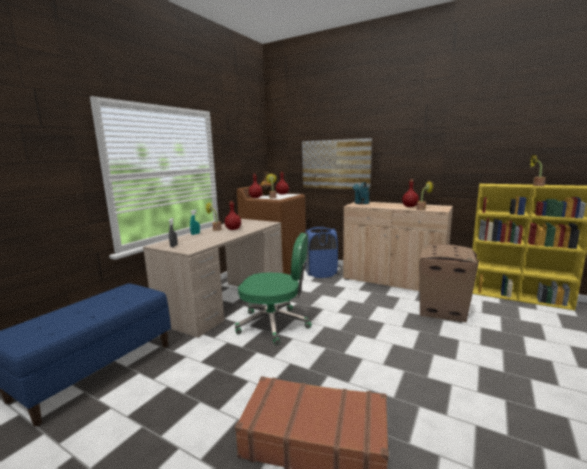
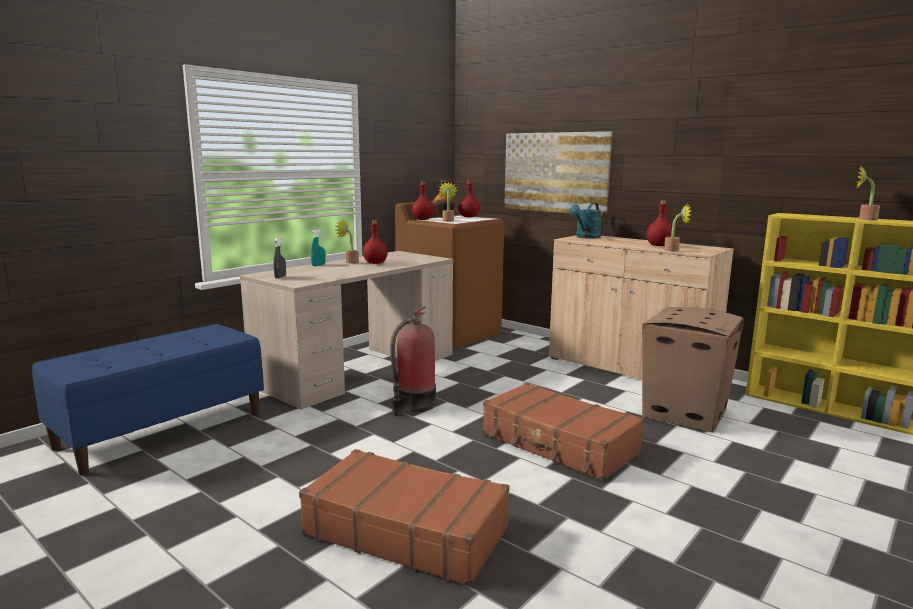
camera: 10 degrees right, 0 degrees up
green office chair [235,233,312,345] -> fire extinguisher [390,306,436,416]
blue laundry basket [305,227,338,278] -> none
none -> brown suitcase [483,382,644,481]

